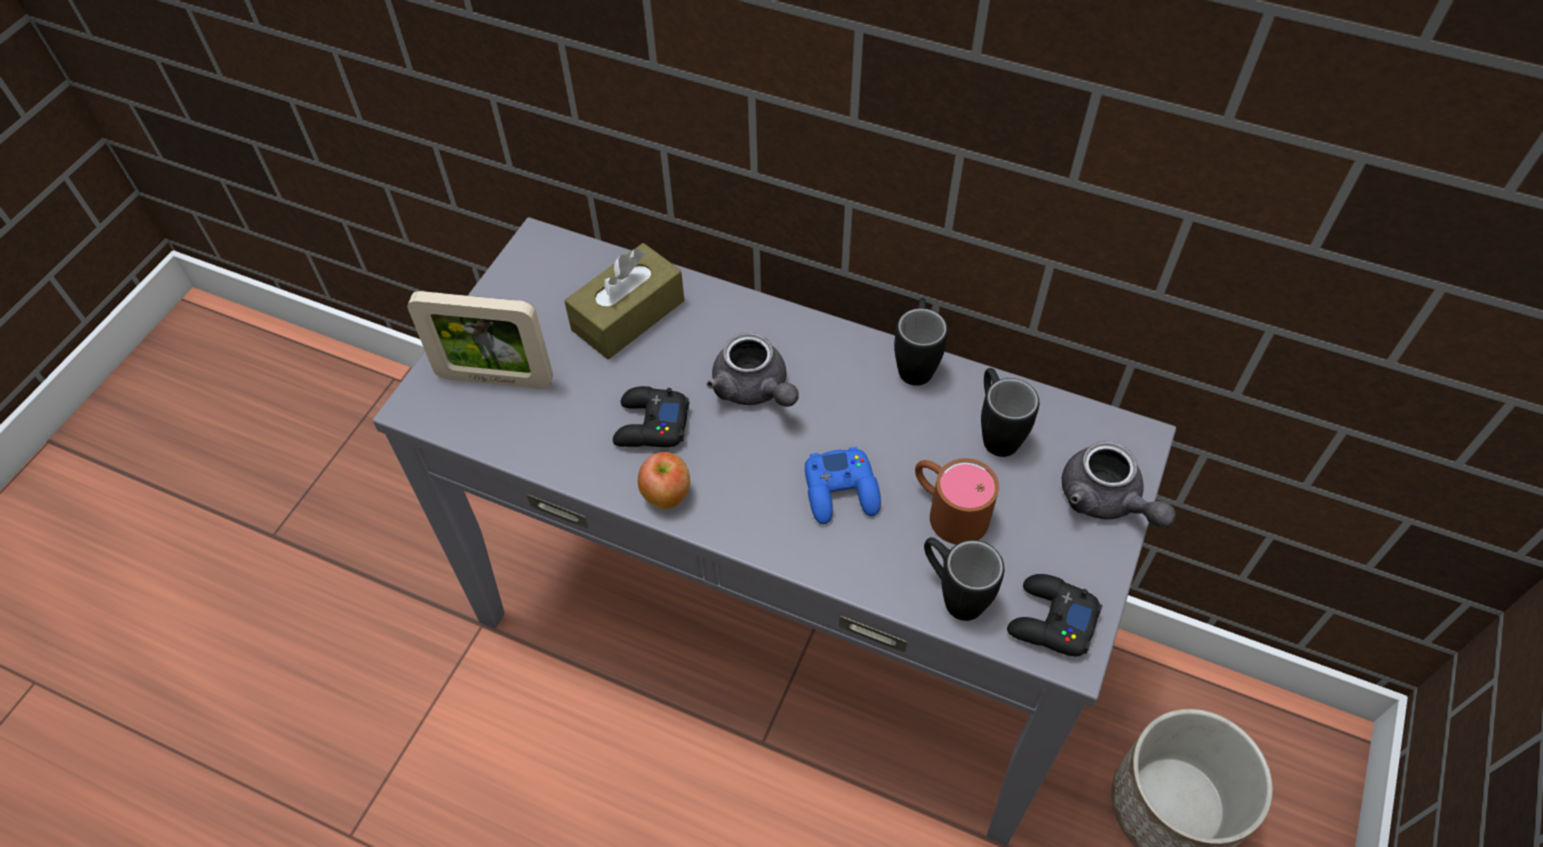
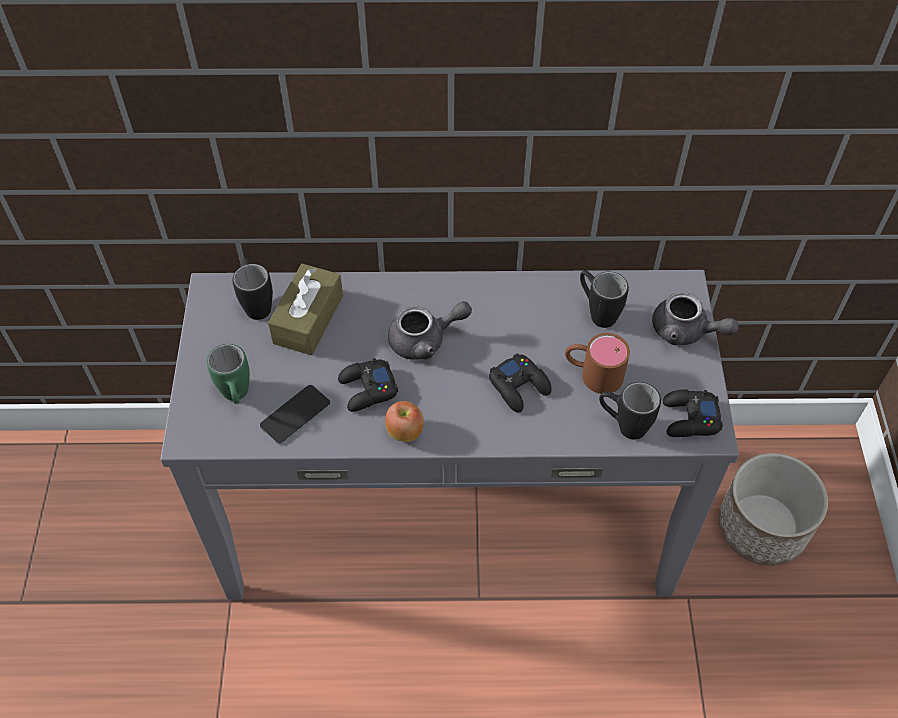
camera: 25 degrees left, 0 degrees up
picture frame [407,291,553,389] -> green mug [207,344,250,404]
grey teapot [707,333,799,407] -> grey teapot turned 45 degrees counterclockwise [388,301,472,360]
blue game controller [805,446,881,524] -> black game controller [489,353,552,413]
black mug [894,298,948,386] -> black mug moved to [232,257,273,320]
none -> phone [260,385,330,444]

